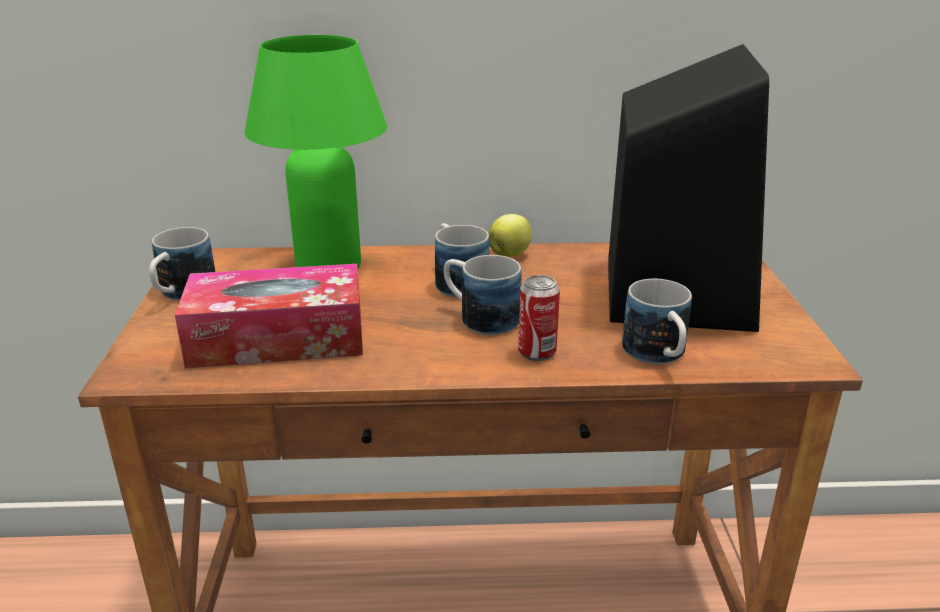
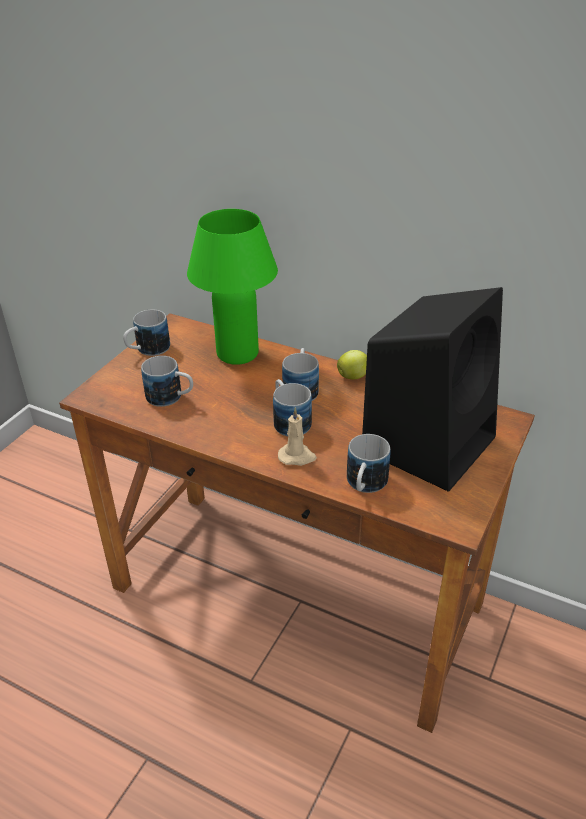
camera: 30 degrees right, 10 degrees up
tissue box [175,264,363,368] -> mug [141,356,193,407]
can [518,275,560,361] -> beige candle [278,407,317,466]

